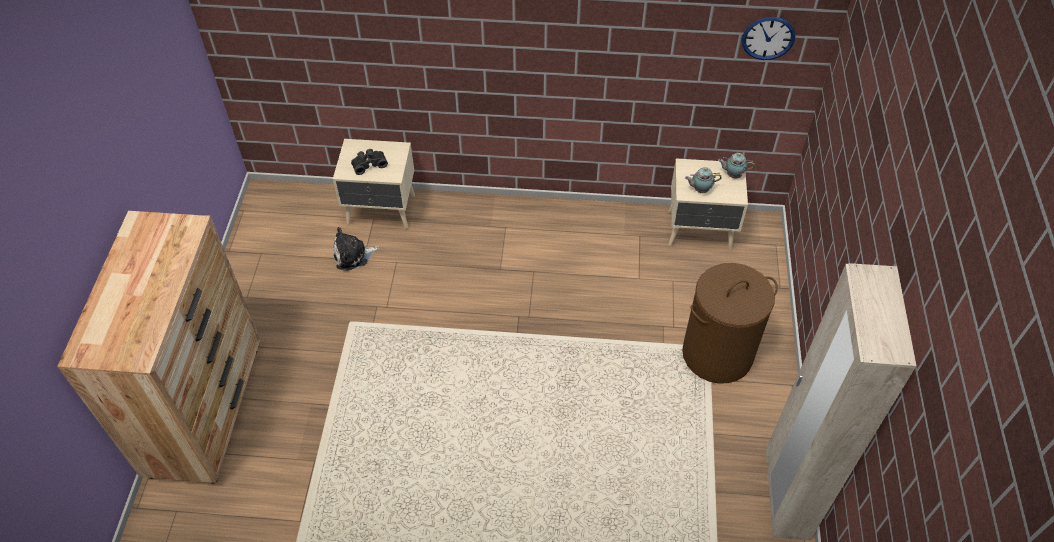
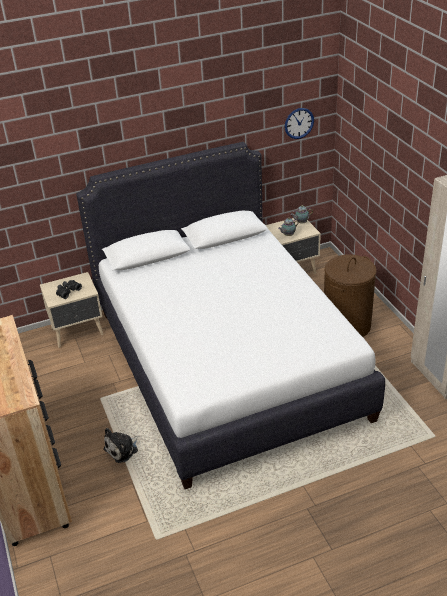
camera: 25 degrees left, 15 degrees down
plush toy [333,227,379,271] -> plush toy moved to [103,428,139,463]
none -> white bed [76,142,385,489]

